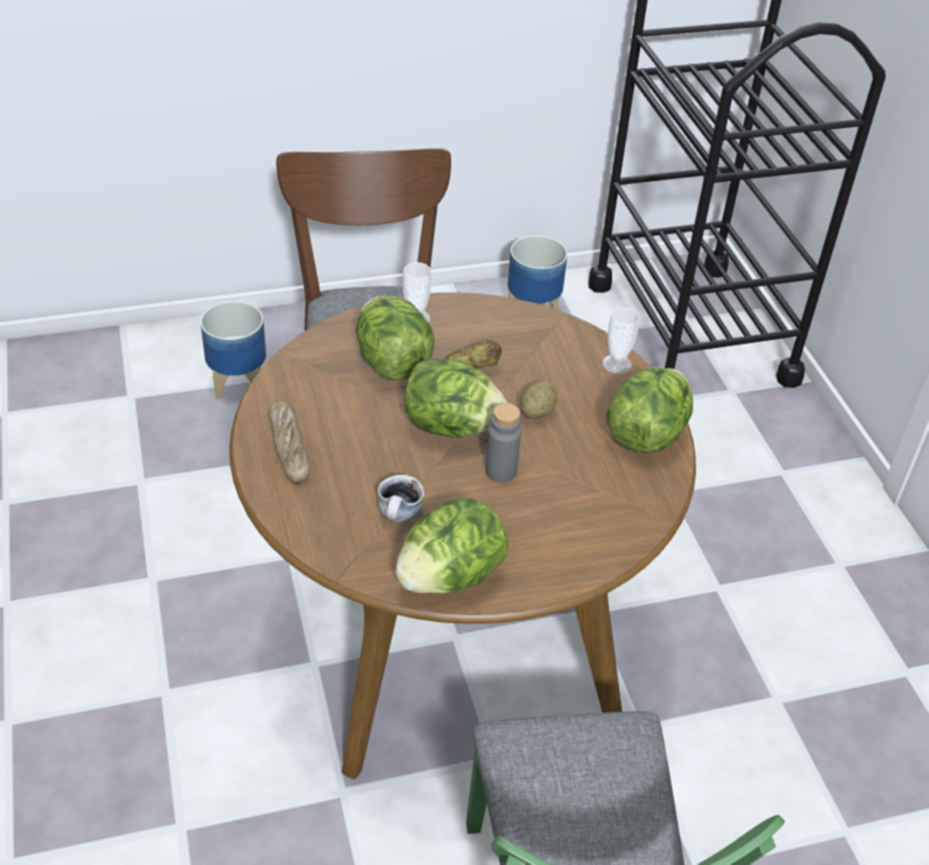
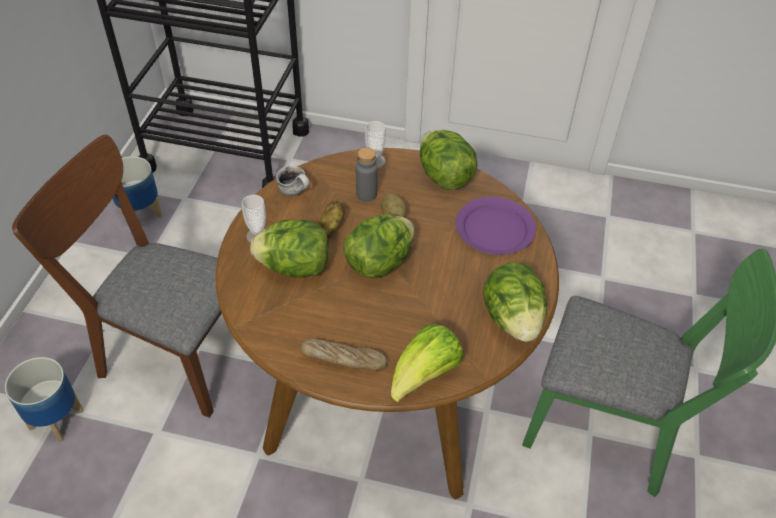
camera: 60 degrees left, 5 degrees up
mug [378,475,424,523] -> mug moved to [276,166,310,196]
grey bottle [485,403,521,483] -> grey bottle moved to [356,148,378,202]
none -> lettuce [391,324,464,402]
none -> purple plate [456,197,536,255]

